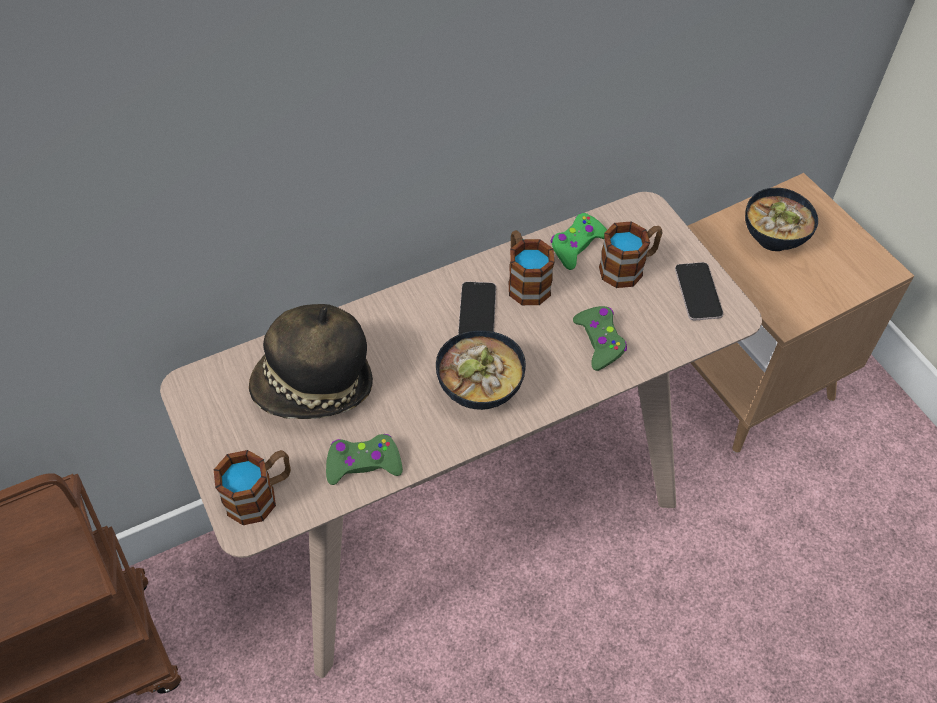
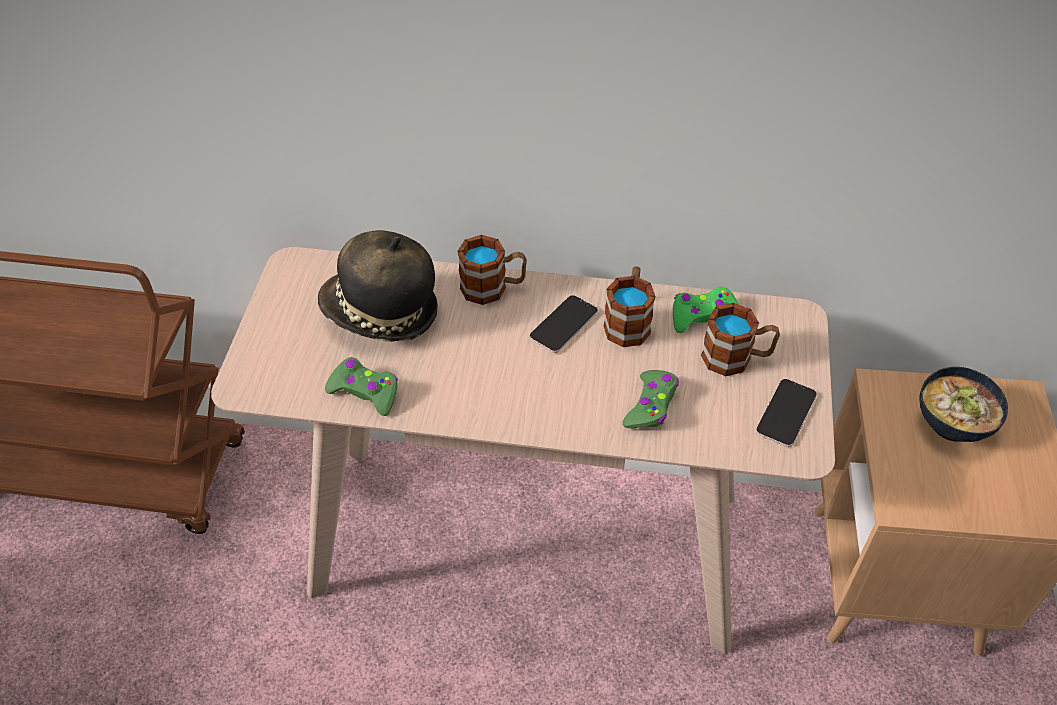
camera: 35 degrees right, 5 degrees down
mug [214,450,291,525] -> mug moved to [457,235,527,305]
bowl [436,331,526,410] -> none

